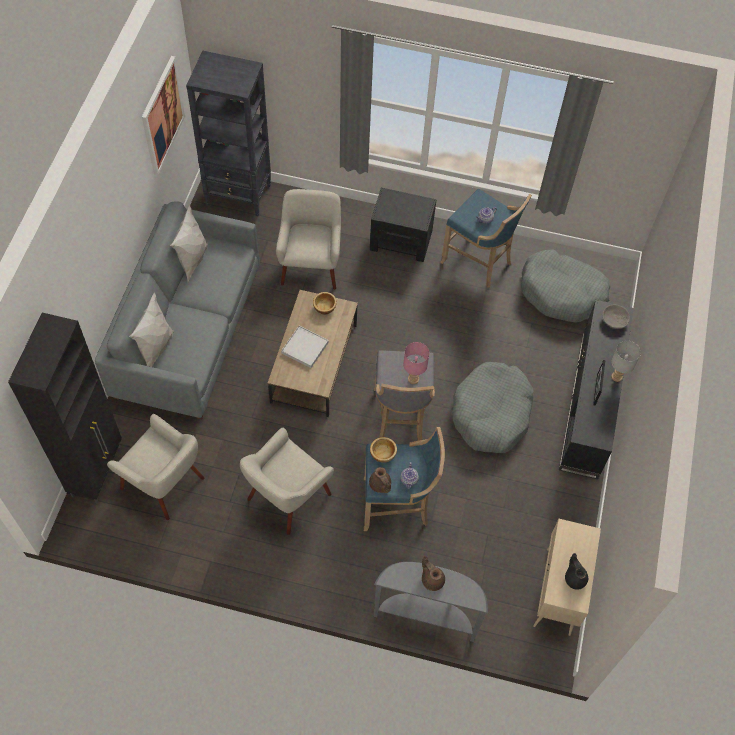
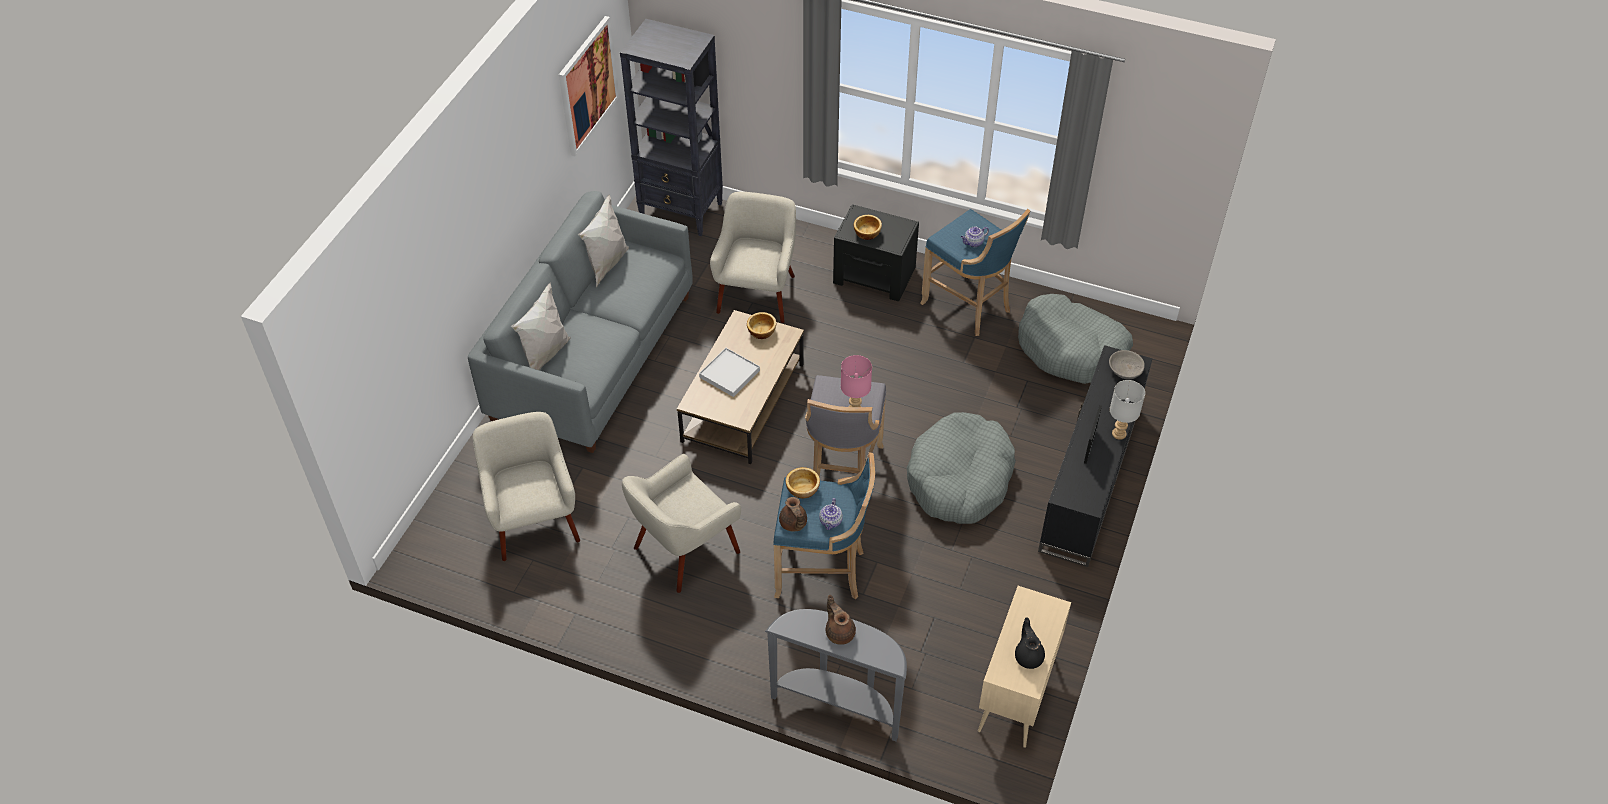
camera: 10 degrees right, 10 degrees down
black cabinet [8,313,122,504] -> none
beige armchair [107,414,204,520] -> beige armchair turned 150 degrees counterclockwise [473,412,580,561]
none -> bowl [854,215,882,240]

